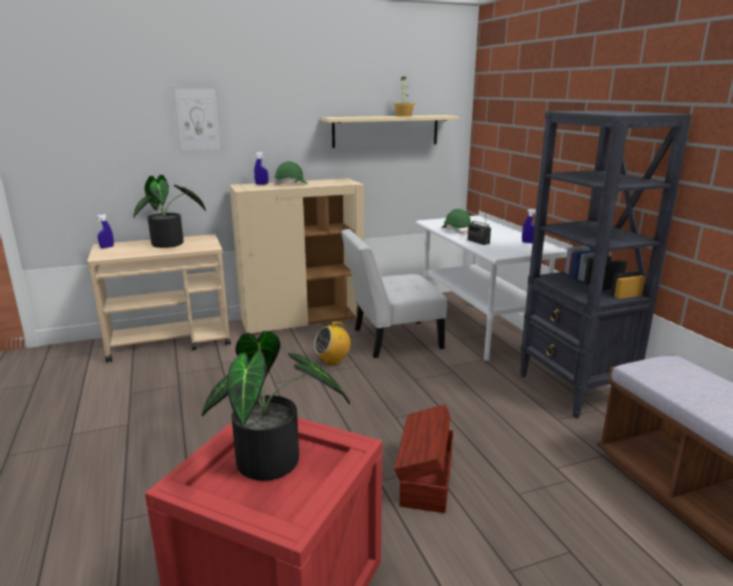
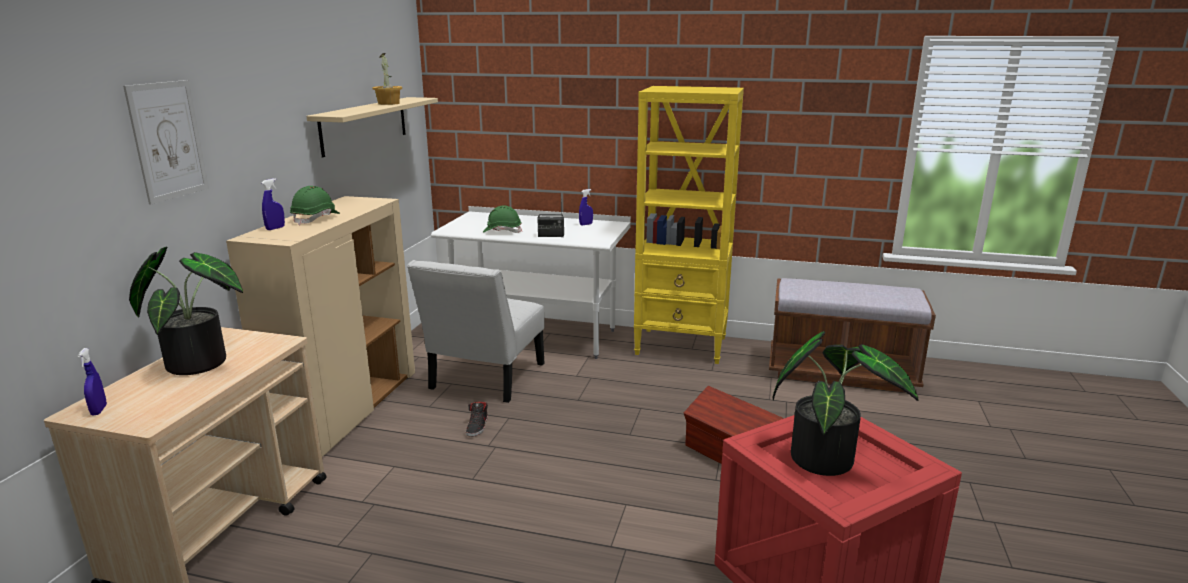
camera: 55 degrees left, 0 degrees up
radio [314,322,351,365] -> black shoe [466,401,488,437]
black bookcase [520,111,692,419] -> yellow bookcase [634,86,744,364]

